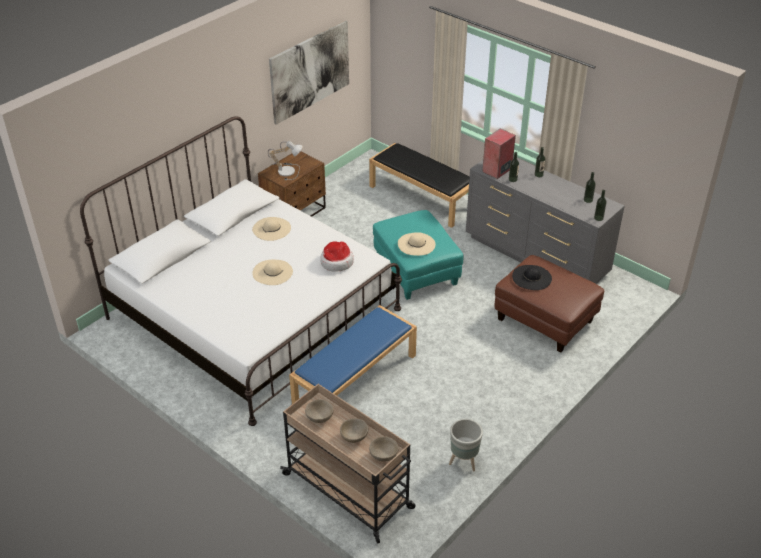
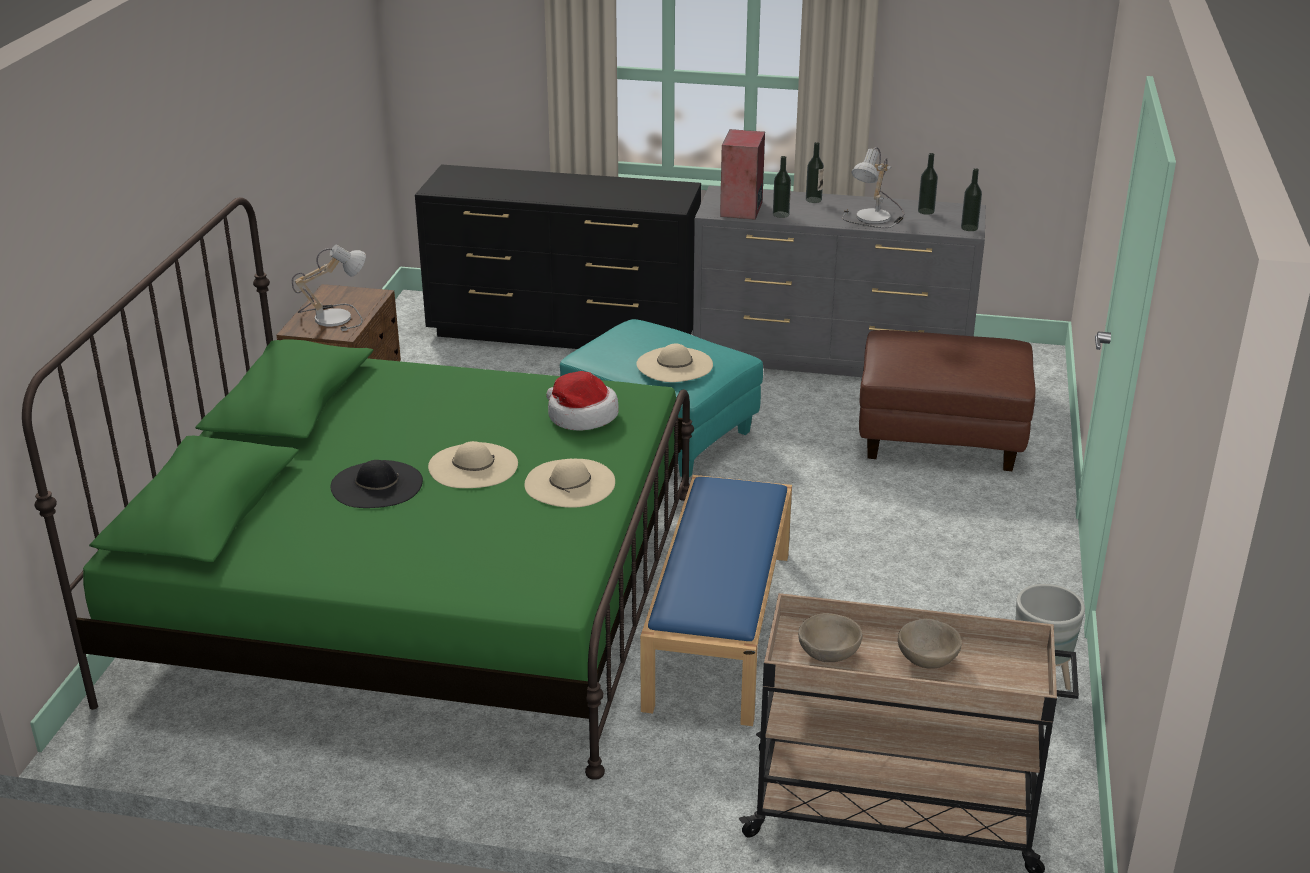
camera: 30 degrees left, 10 degrees down
white bed [80,116,402,426] -> green bed [22,197,694,780]
beige hat [252,217,291,241] -> beige hat moved to [524,459,615,508]
picture [269,20,349,125] -> none
black bench [369,143,469,228] -> black dresser [415,164,701,349]
beige bowl [369,436,399,462] -> none
black hat [512,265,552,290] -> black hat moved to [331,460,423,508]
none -> table lamp [842,147,904,228]

